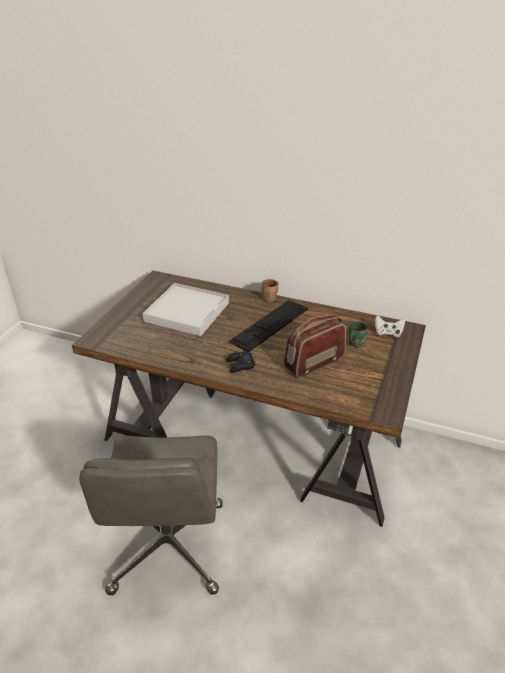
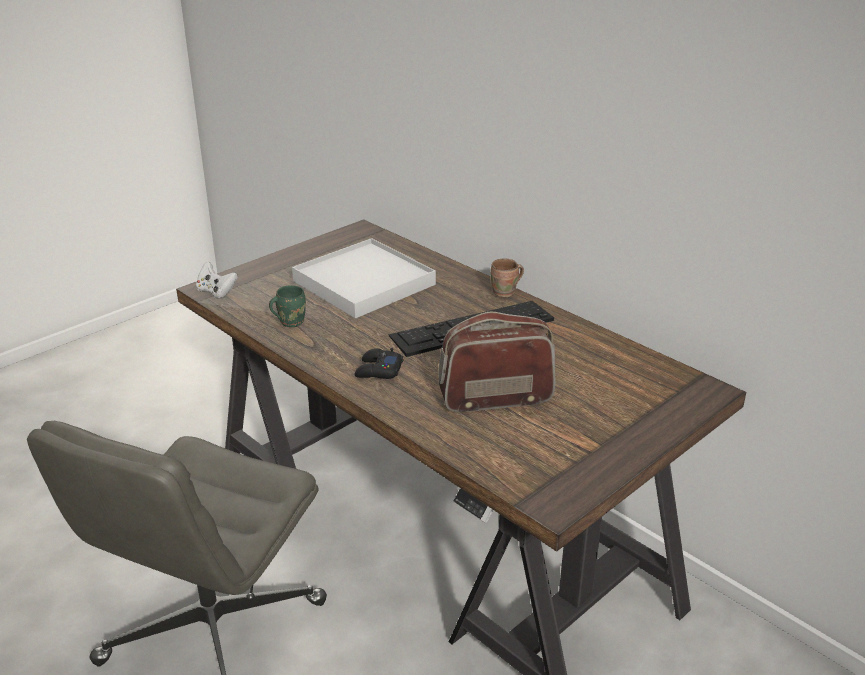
camera: 25 degrees right, 5 degrees down
green mug [348,321,368,348] -> green mug moved to [269,285,306,327]
white game controller [375,315,405,338] -> white game controller moved to [196,261,238,299]

